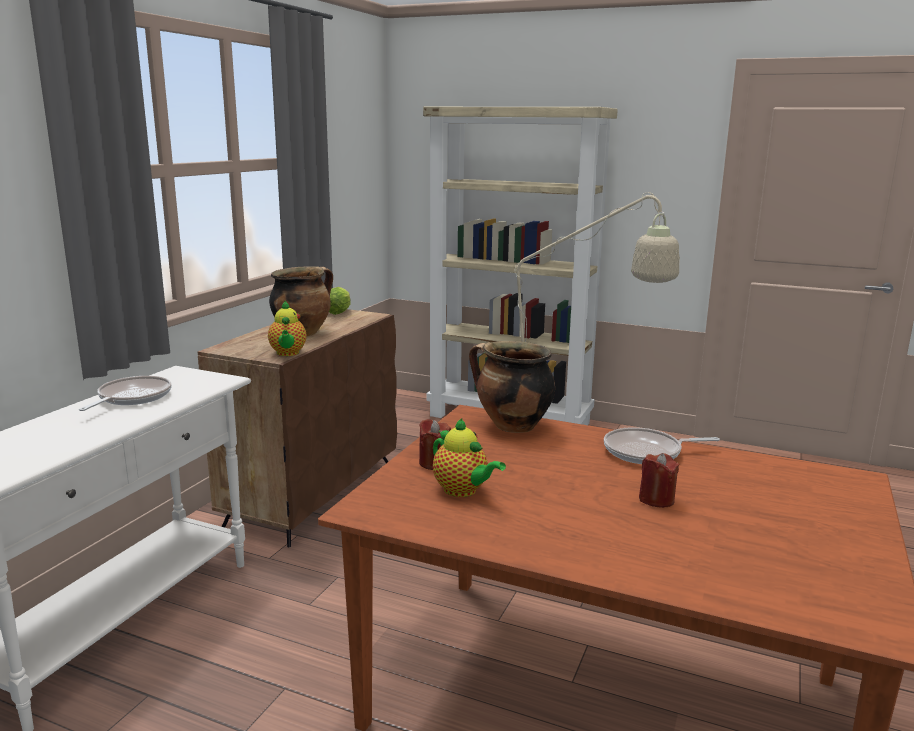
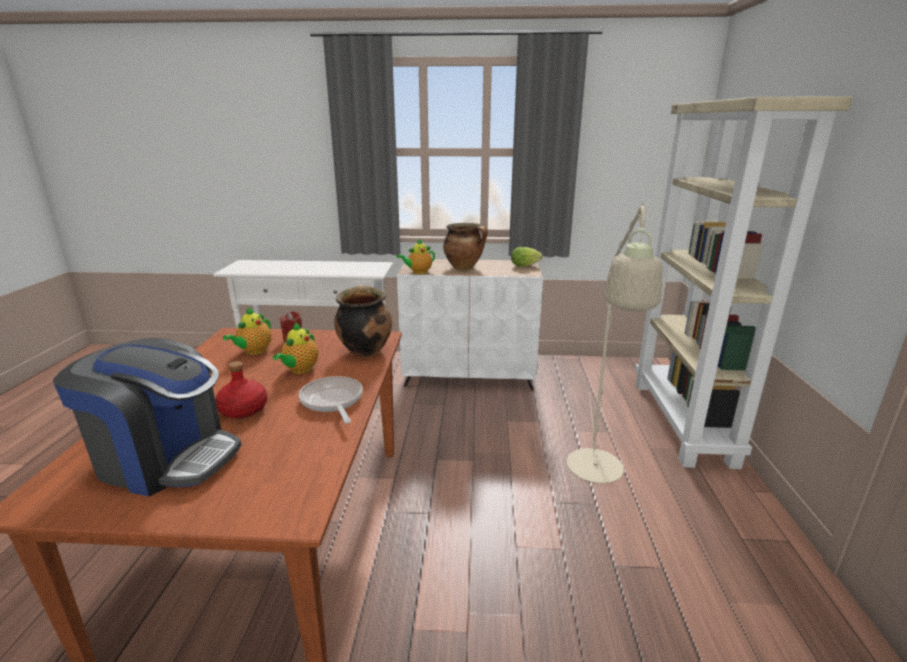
camera: 70 degrees right, 5 degrees up
frying pan [79,376,171,411] -> none
brown cabinet [198,309,397,547] -> white cabinet [397,259,543,390]
red candle [639,453,679,508] -> red bottle [215,361,267,418]
none -> coffee machine [53,338,241,497]
none -> teapot [273,322,319,374]

